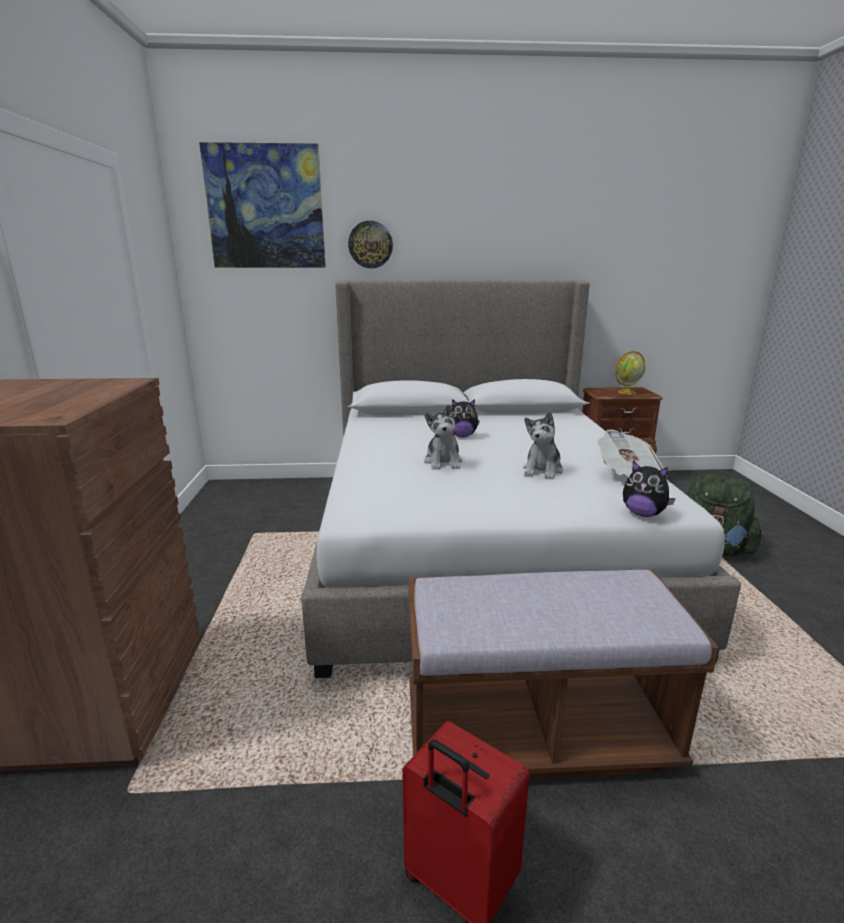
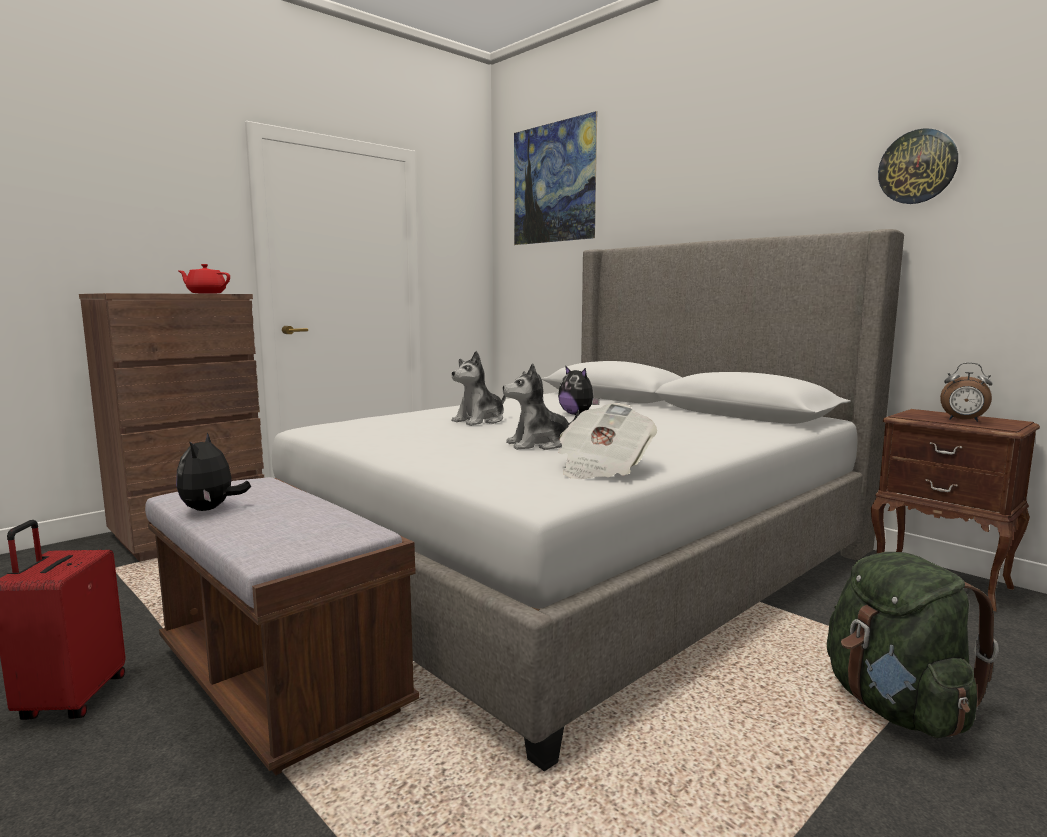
camera: 50 degrees right, 10 degrees down
wall clock [348,221,393,268] -> wall clock moved to [878,128,958,204]
globe [615,351,646,395] -> alarm clock [940,363,993,422]
plush toy [623,461,676,517] -> plush toy moved to [176,433,251,511]
none -> red teapot [179,264,230,294]

